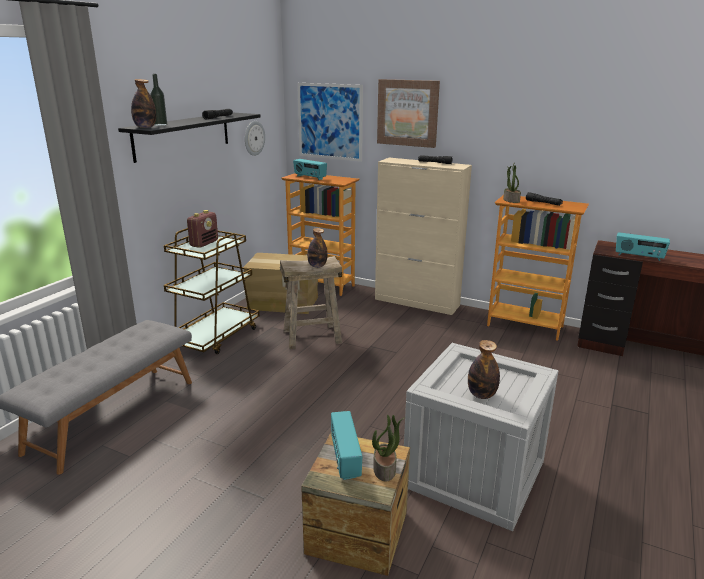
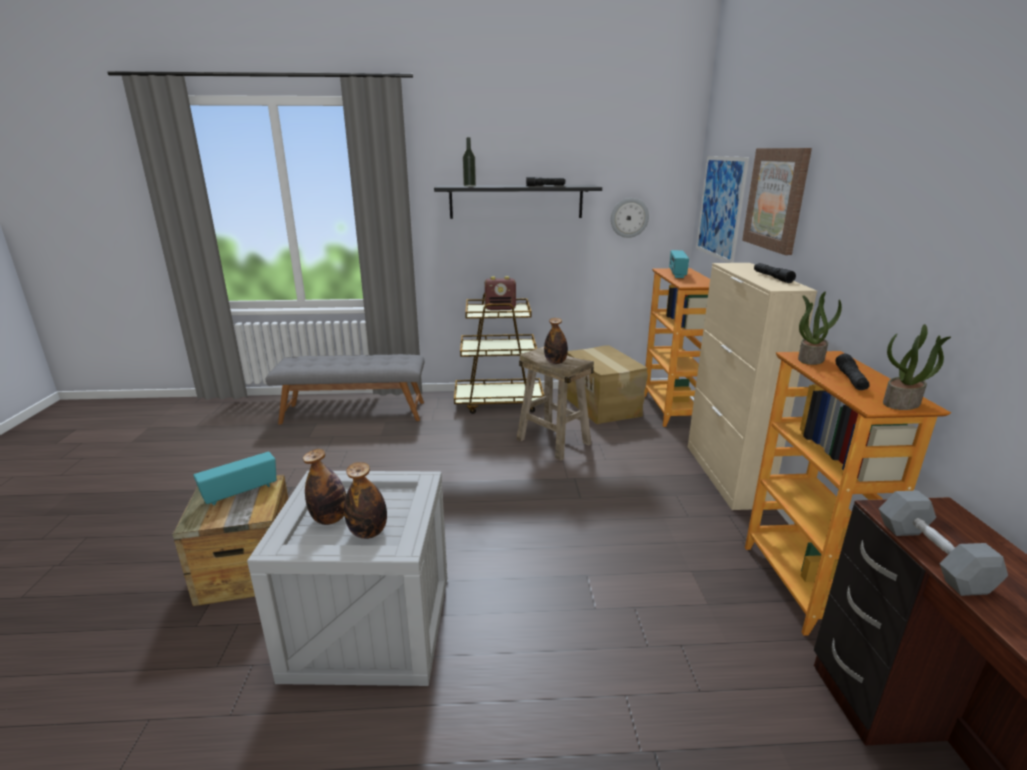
camera: 60 degrees right, 0 degrees up
bottle [131,79,156,128] -> bottle moved to [344,462,387,539]
potted plant [372,415,404,482] -> potted plant moved to [883,324,951,410]
radio [616,232,670,261] -> grey dumbbell [879,490,1008,596]

